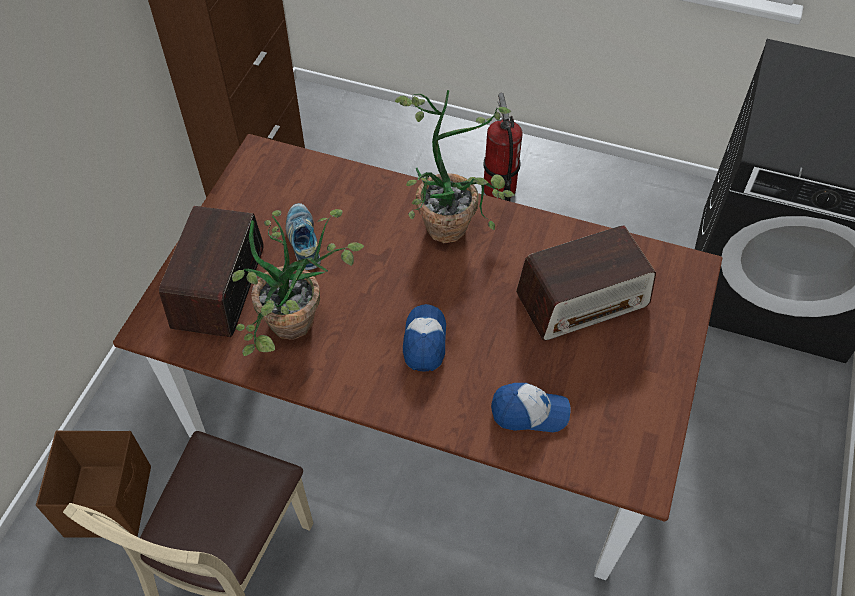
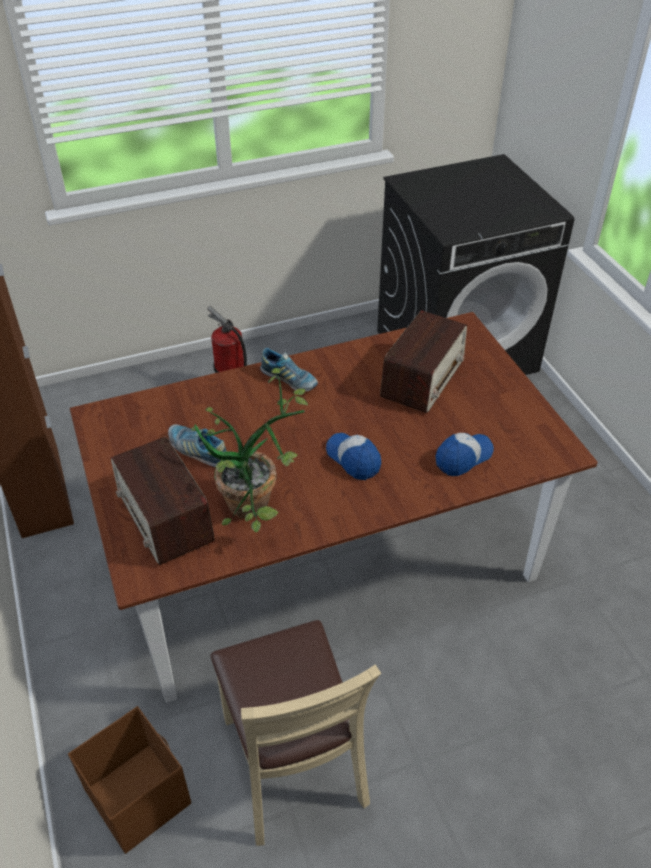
camera: 40 degrees left, 10 degrees down
potted plant [395,90,515,243] -> shoe [260,348,318,391]

